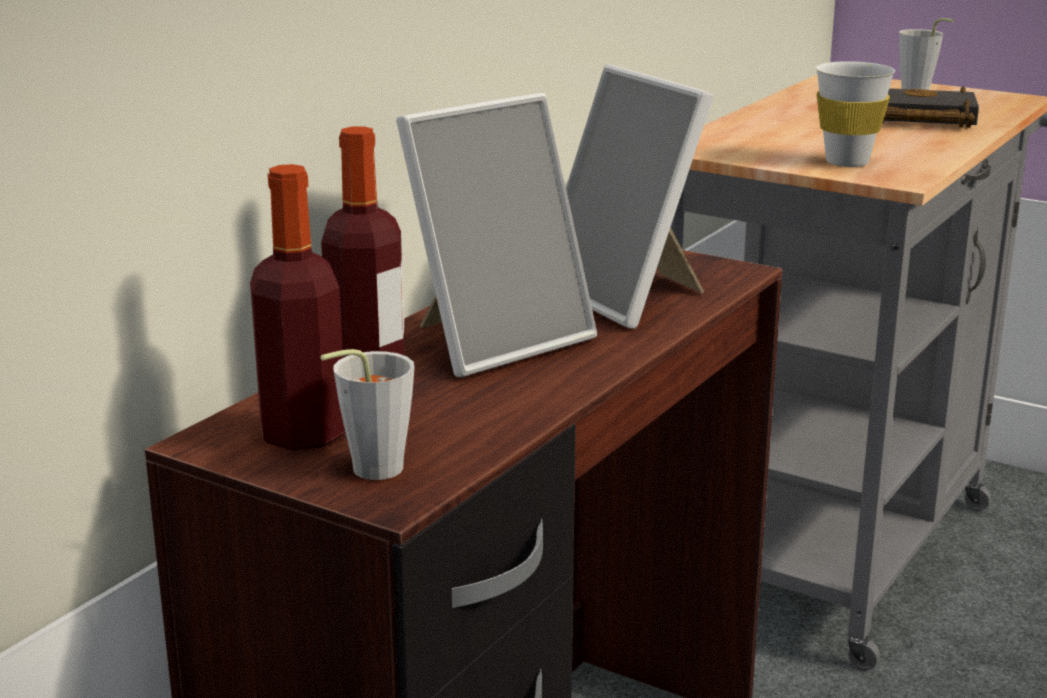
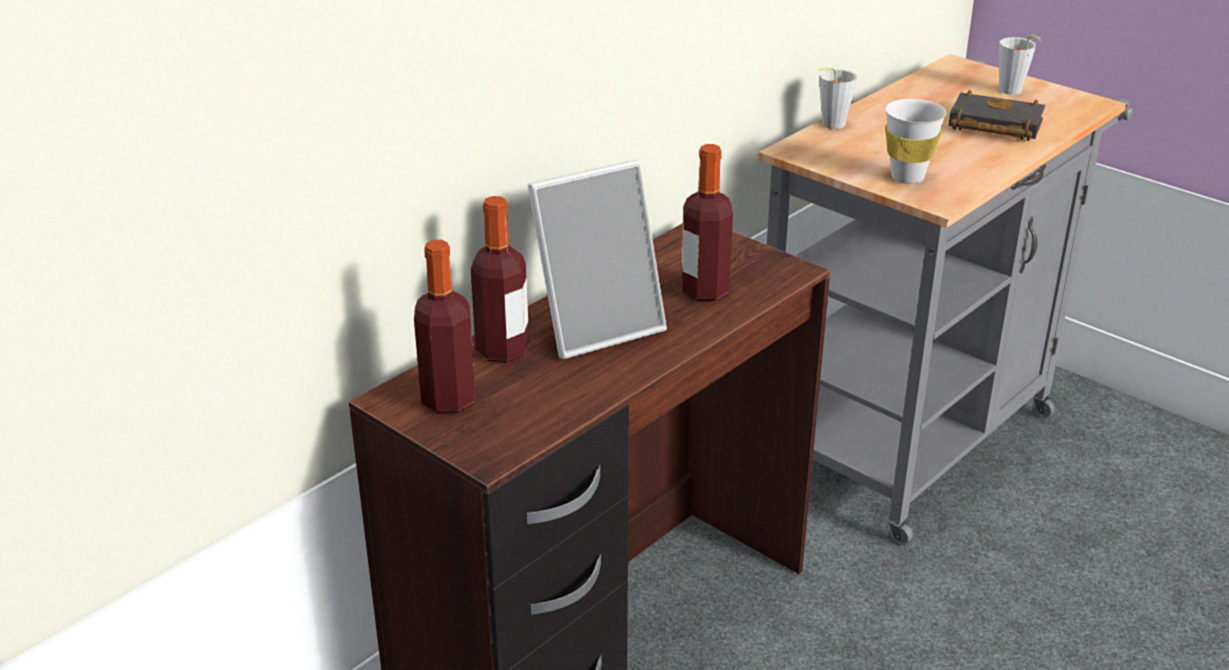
camera: 10 degrees right, 10 degrees up
grey cup [321,349,415,480] -> grey cup moved to [817,67,857,129]
picture frame [566,64,713,329] -> bottle [681,144,733,301]

